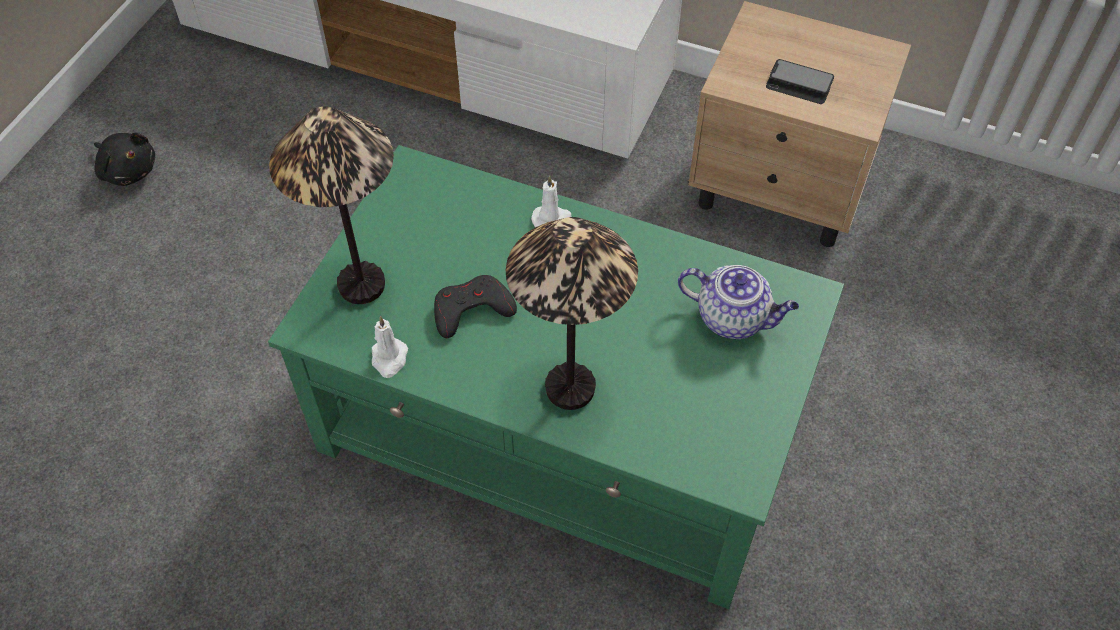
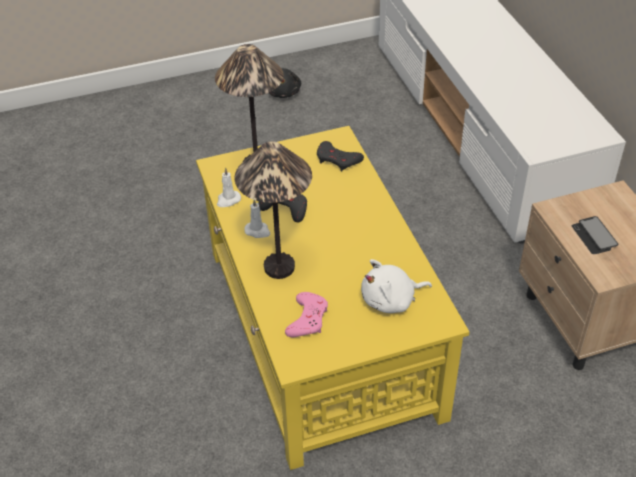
camera: 50 degrees right, 10 degrees down
green coffee table [268,145,844,609] -> yellow coffee table [196,126,469,470]
white candle [531,175,571,227] -> white candle moved to [244,200,271,238]
teapot [678,265,799,339] -> white plush toy [361,259,432,313]
none -> pink game controller [285,292,328,337]
none -> black game controller [317,141,364,171]

